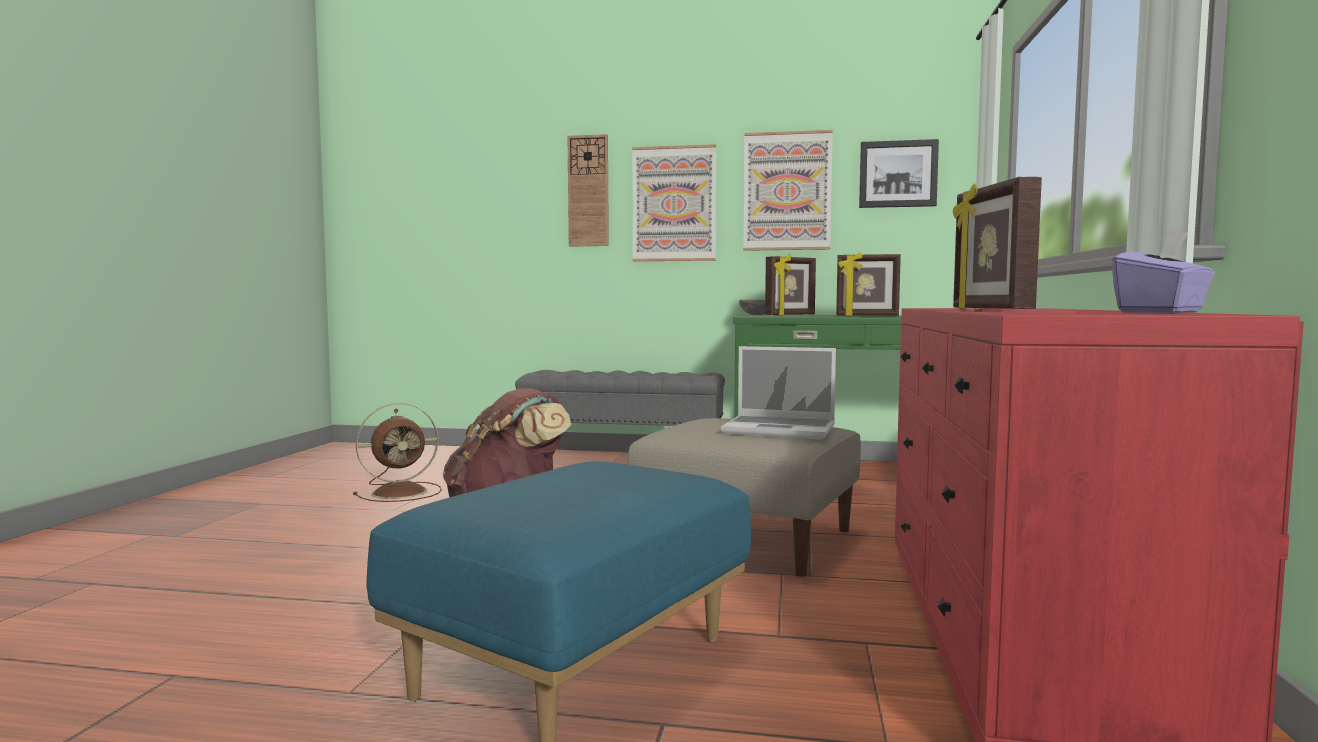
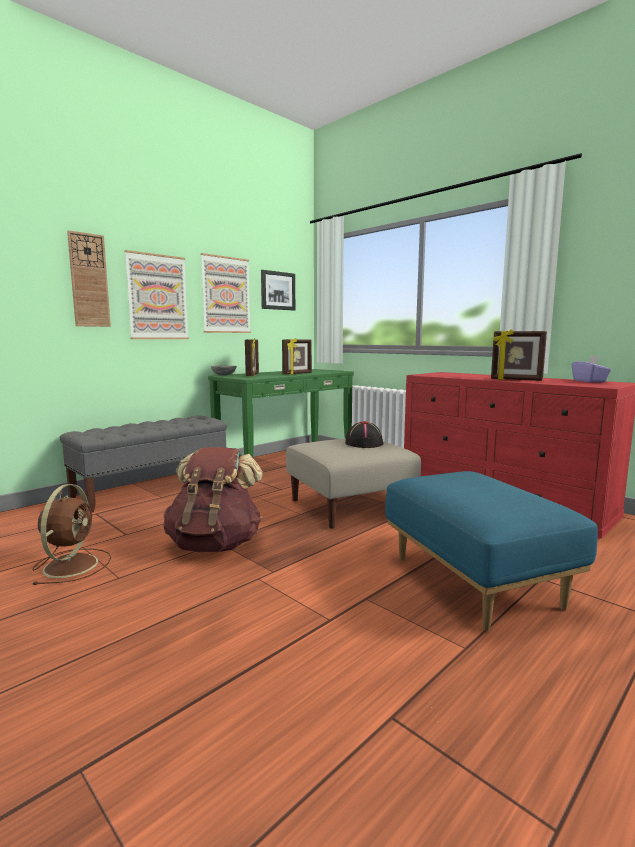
camera: 55 degrees left, 5 degrees up
laptop [721,346,836,439] -> black hat [345,421,383,448]

